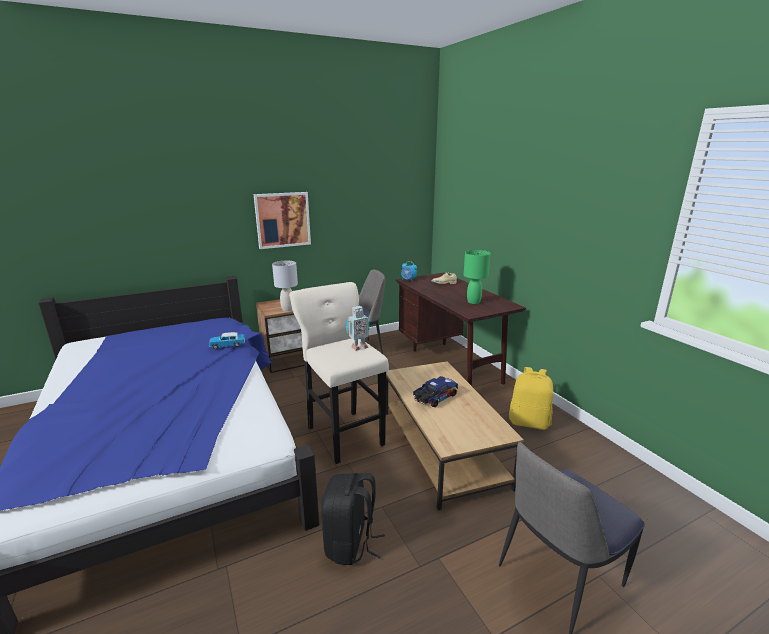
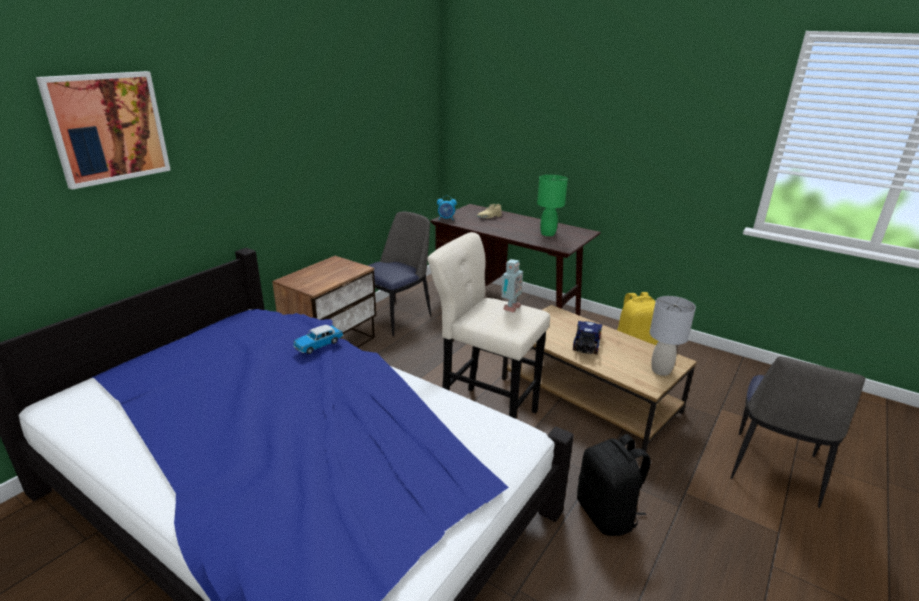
camera: 30 degrees left, 5 degrees up
picture [253,192,311,249] -> picture moved to [36,71,171,190]
grey table lamp [272,261,298,311] -> grey table lamp moved to [650,296,696,376]

